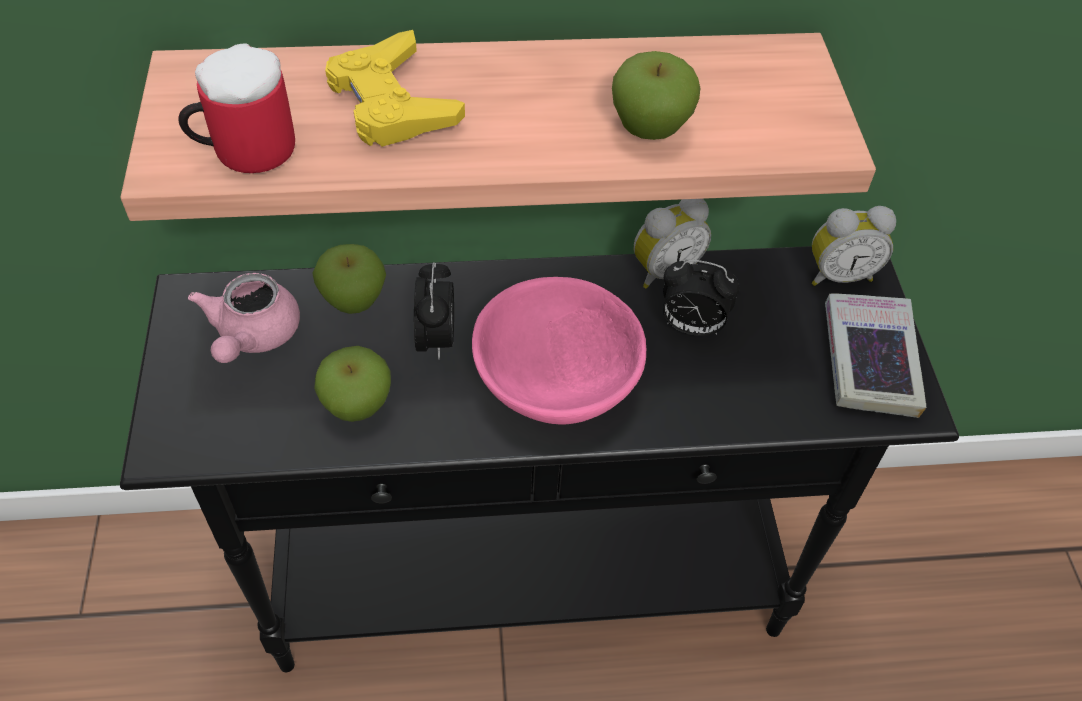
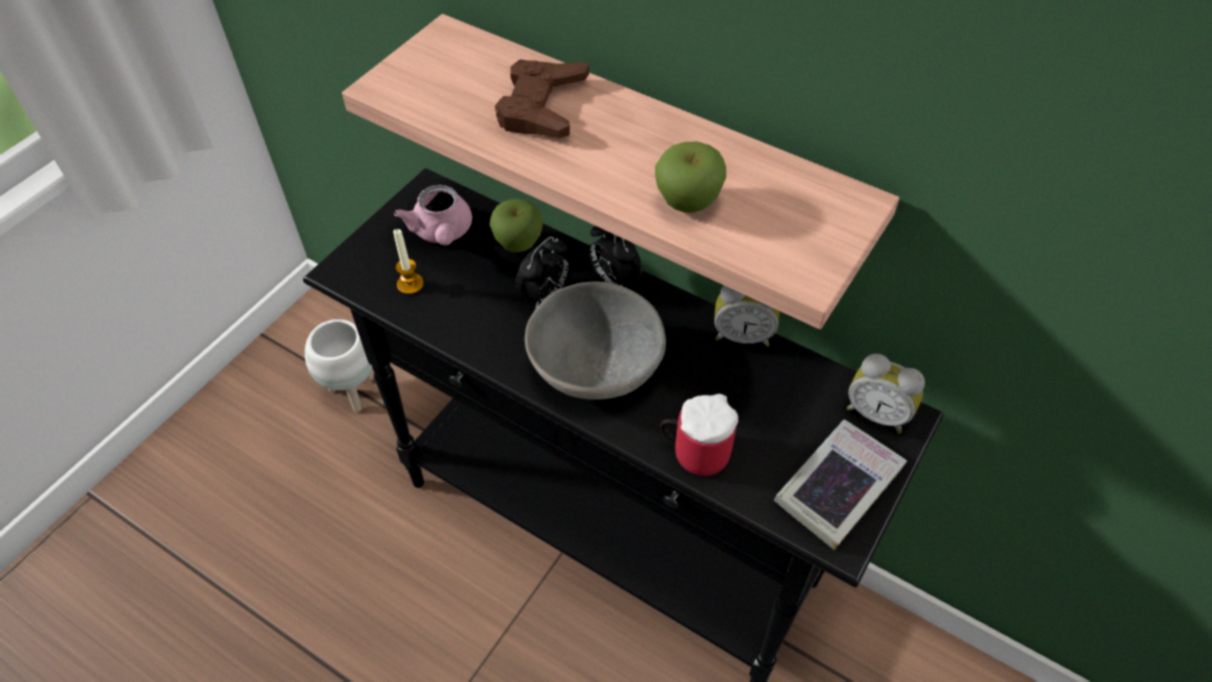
camera: 40 degrees right, 0 degrees up
mug [178,44,295,173] -> mug moved to [660,394,738,476]
pink teapot [188,273,300,363] -> pink teapot turned 60 degrees counterclockwise [394,185,472,245]
apple [314,346,391,422] -> none
yellow game controller [325,30,465,147] -> brown game controller [495,59,589,138]
pink bowl [472,277,646,424] -> grey bowl [525,282,666,400]
alarm clock [663,260,740,336] -> alarm clock moved to [588,226,642,286]
none -> white planter [305,319,374,412]
none -> candle [393,229,424,294]

